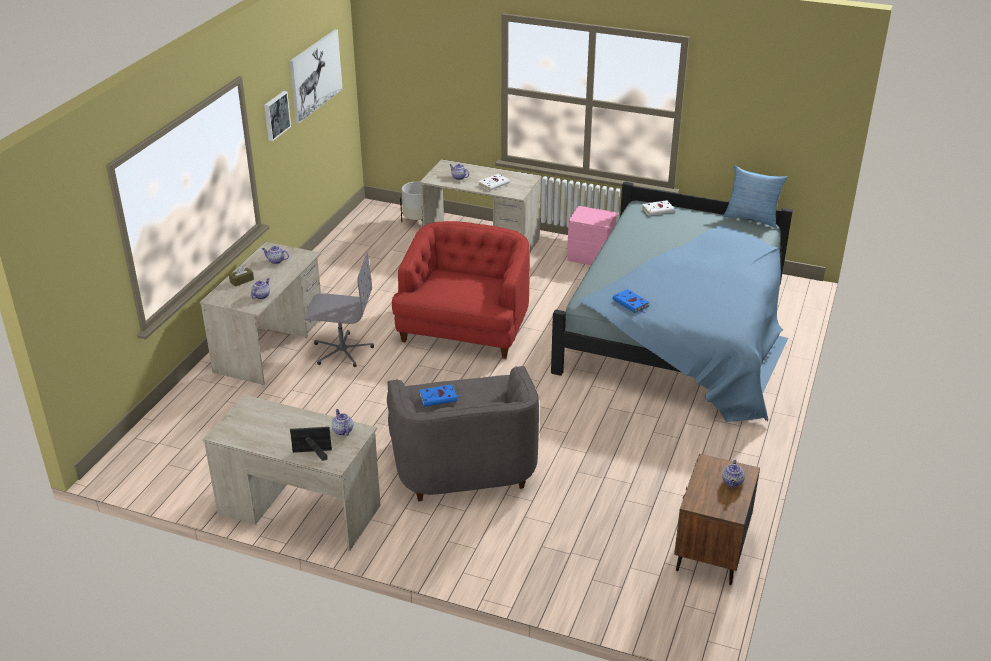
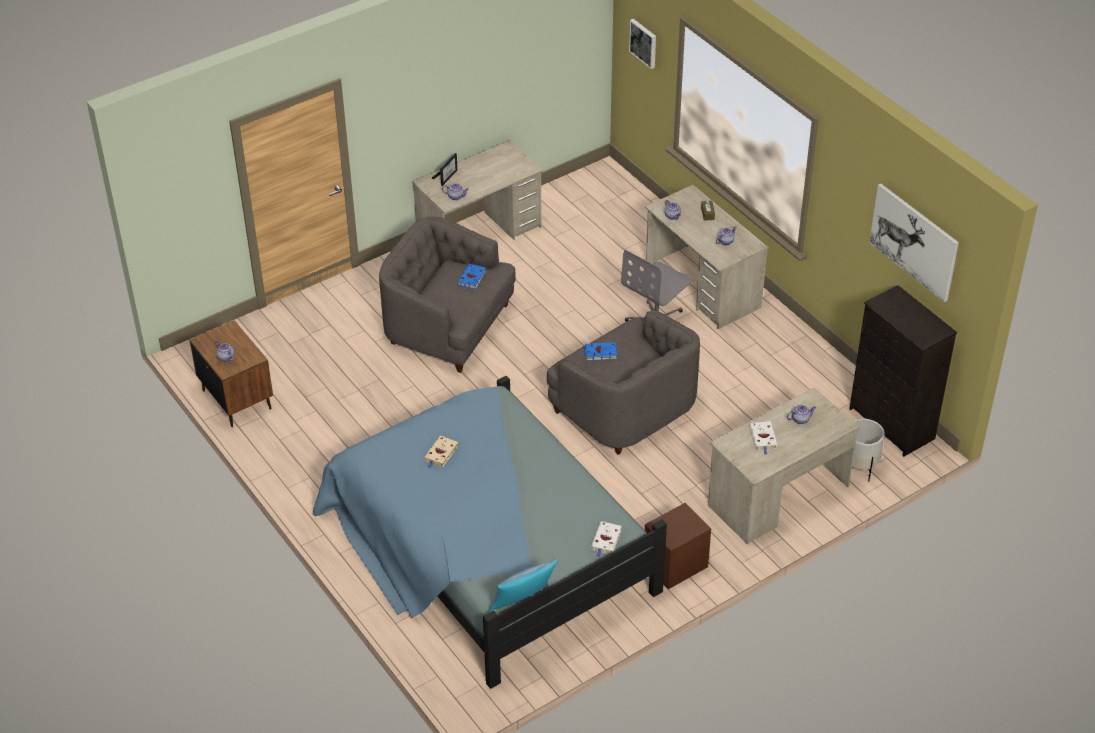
camera: 125 degrees right, 10 degrees up
picture [264,91,291,141] -> picture moved to [629,19,656,69]
red armchair [392,221,530,359] -> grey armchair [547,309,700,455]
pink nightstand [567,206,617,265] -> brown nightstand [645,503,711,589]
blue book [613,289,649,314] -> blue book moved to [579,342,617,361]
none -> beige book [424,436,458,468]
none -> black dresser [849,285,957,457]

